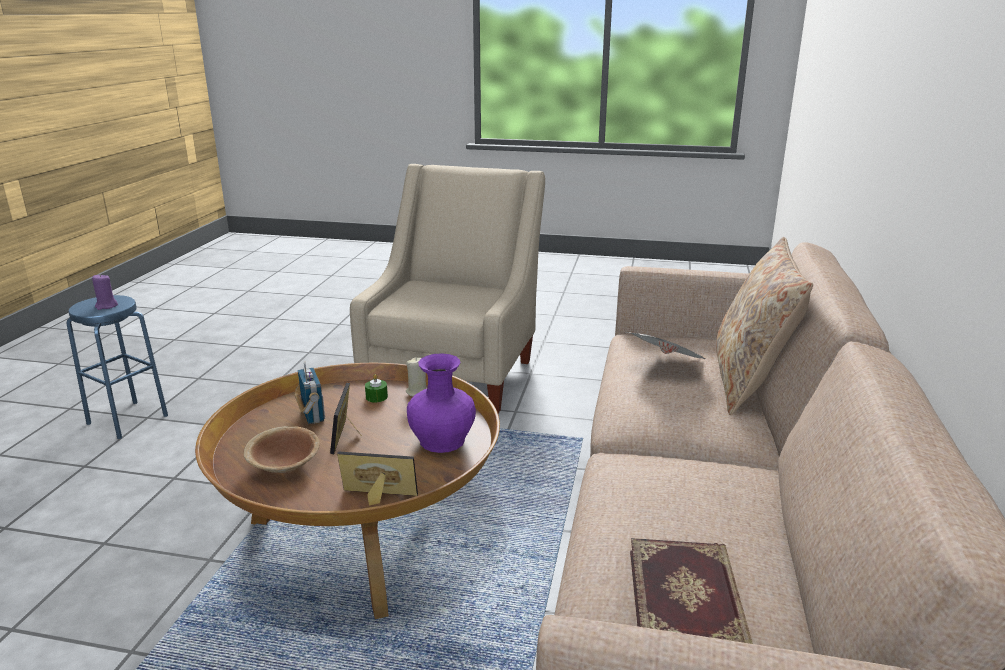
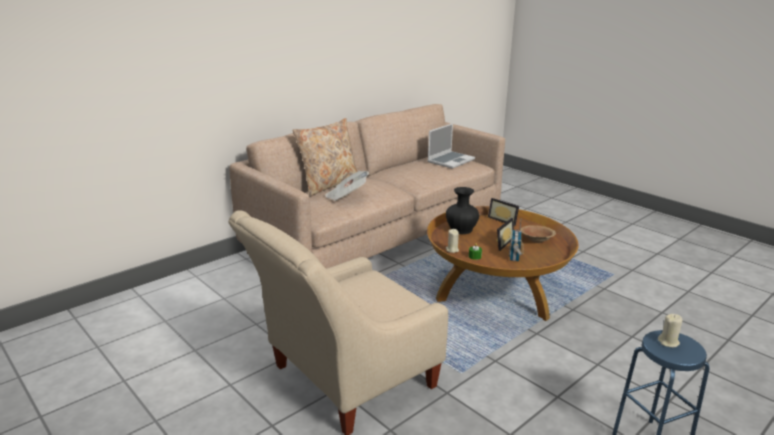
camera: 145 degrees left, 0 degrees up
purple candle [92,274,118,310] -> beige candle [658,314,682,347]
purple vase [407,353,476,453] -> black vase [446,187,479,234]
book [630,538,753,644] -> laptop [428,123,475,169]

